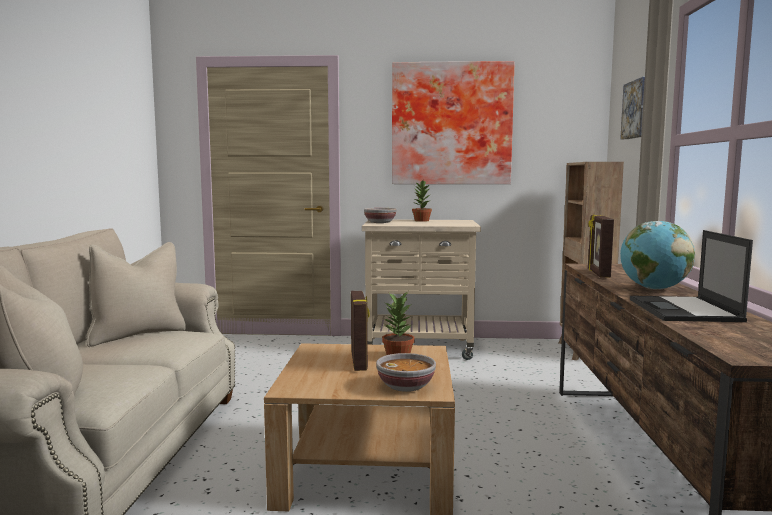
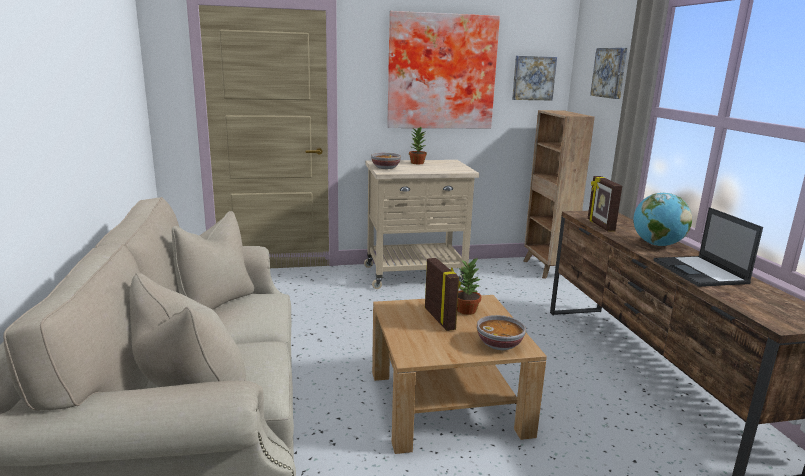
camera: 15 degrees left, 10 degrees up
none -> picture [512,56,557,100]

